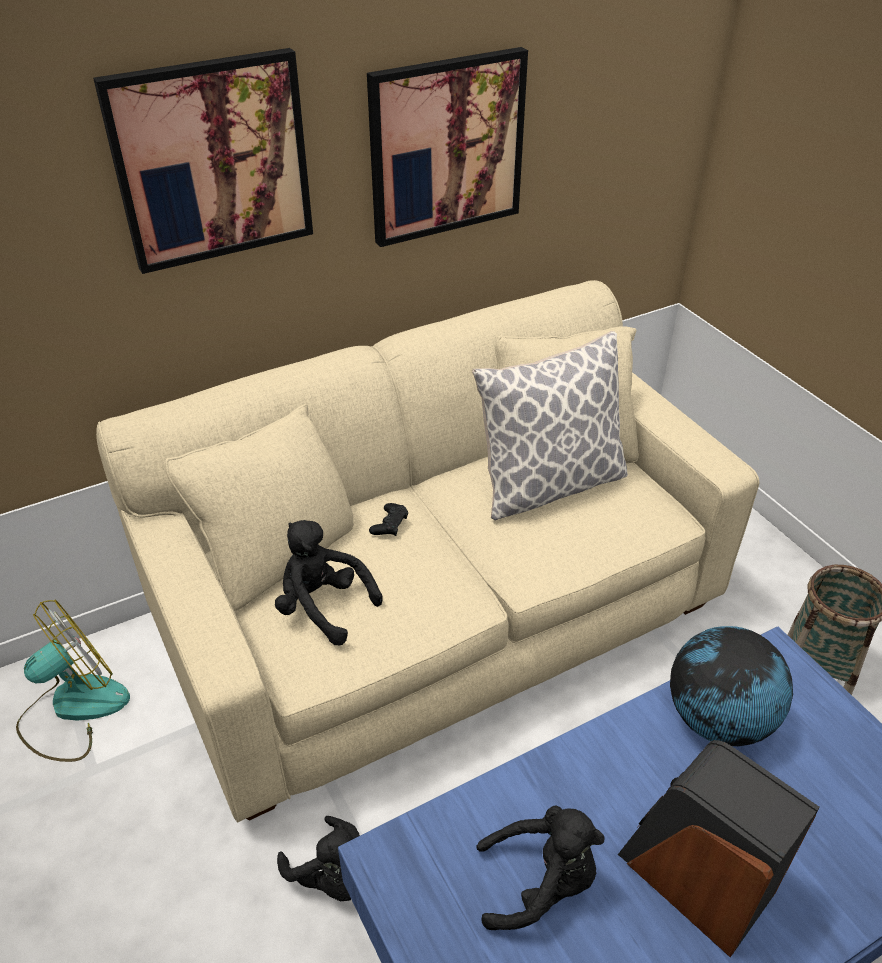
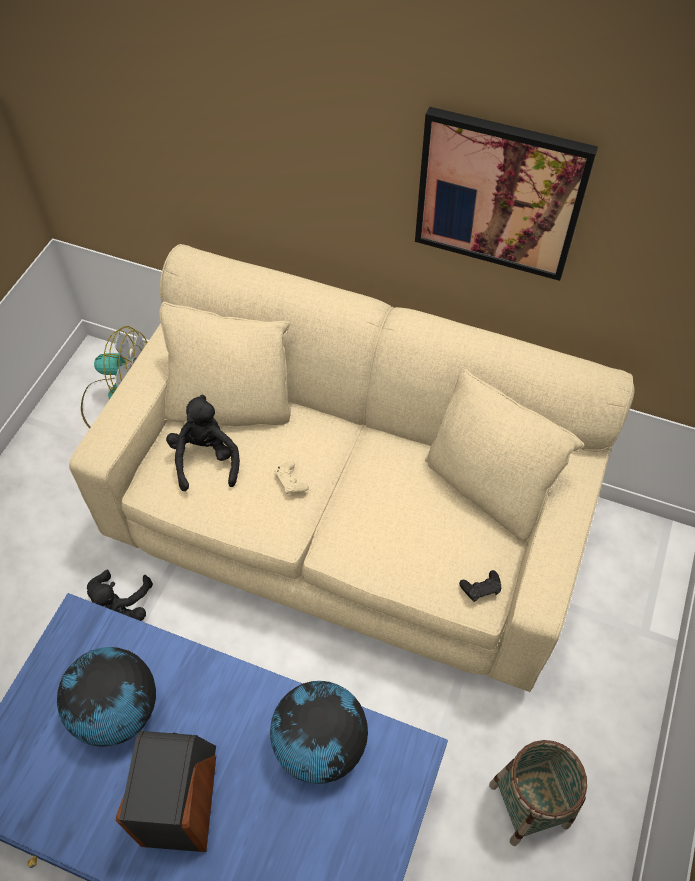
camera: 50 degrees right, 15 degrees up
picture [93,48,313,274] -> none
black game controller [369,503,408,536] -> black game controller moved to [459,570,501,602]
pillow [472,331,628,520] -> none
black plush toy [477,806,605,930] -> globe [57,647,156,747]
none -> beige game controller [274,461,309,494]

